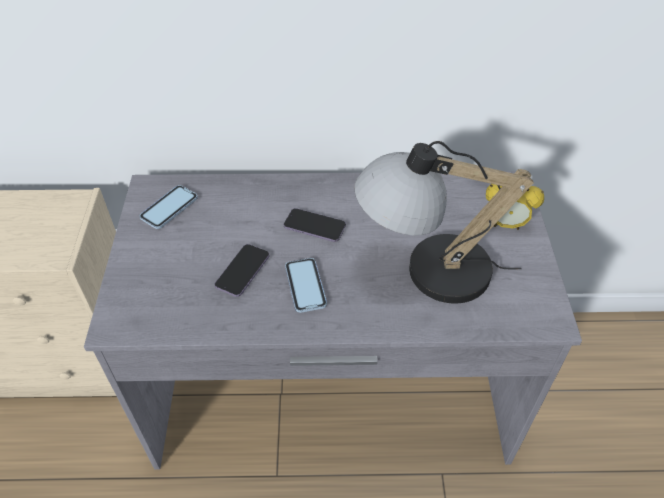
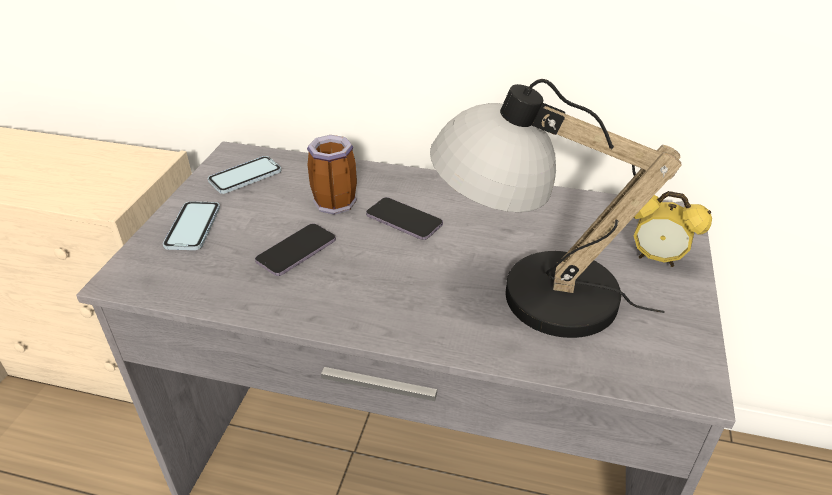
camera: 15 degrees right, 10 degrees down
phone [285,258,327,313] -> phone moved to [163,202,220,250]
none -> mug [307,135,357,215]

